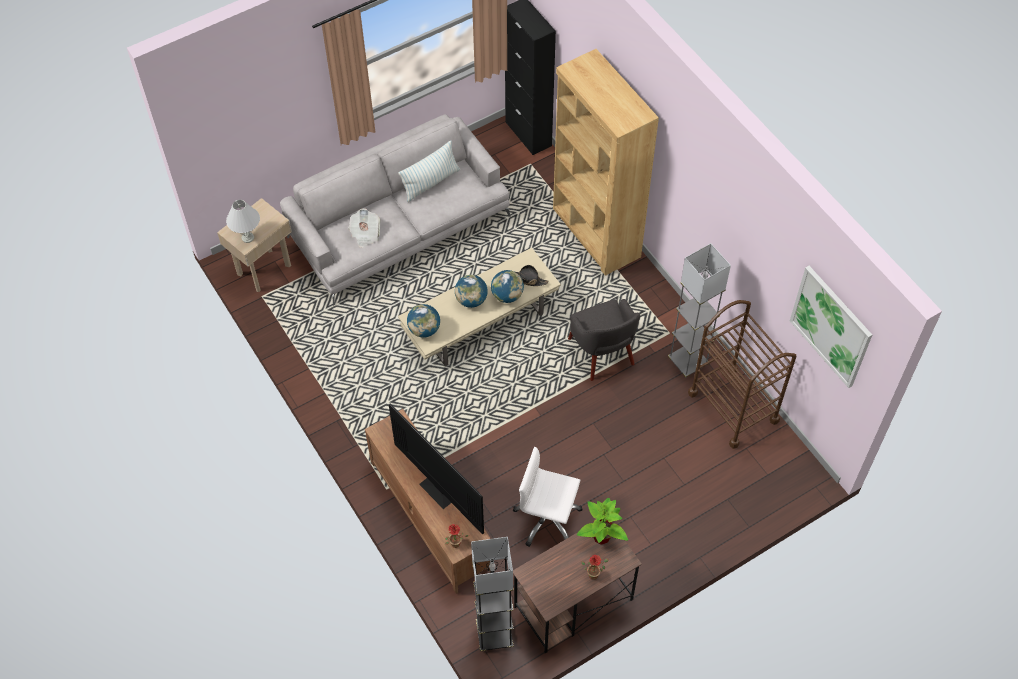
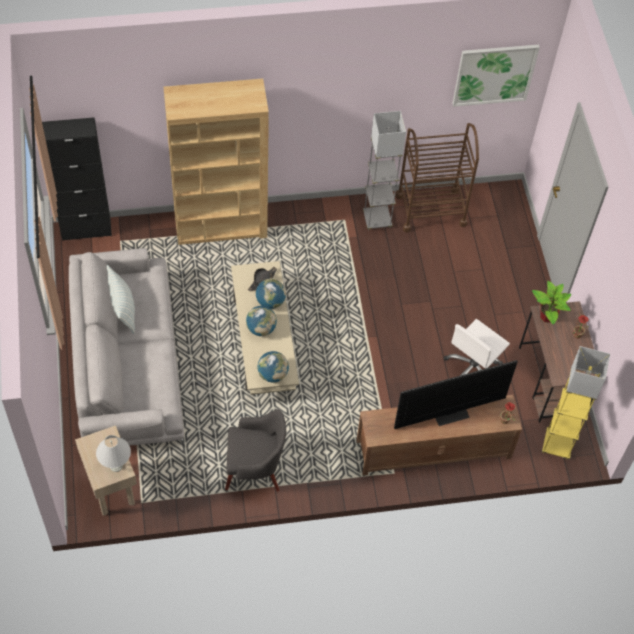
camera: 70 degrees left, 0 degrees up
newspaper [348,208,381,248] -> none
grey floor lamp [471,537,513,651] -> yellow floor lamp [542,346,610,459]
grey armchair [568,299,640,381] -> grey armchair moved to [225,409,286,492]

